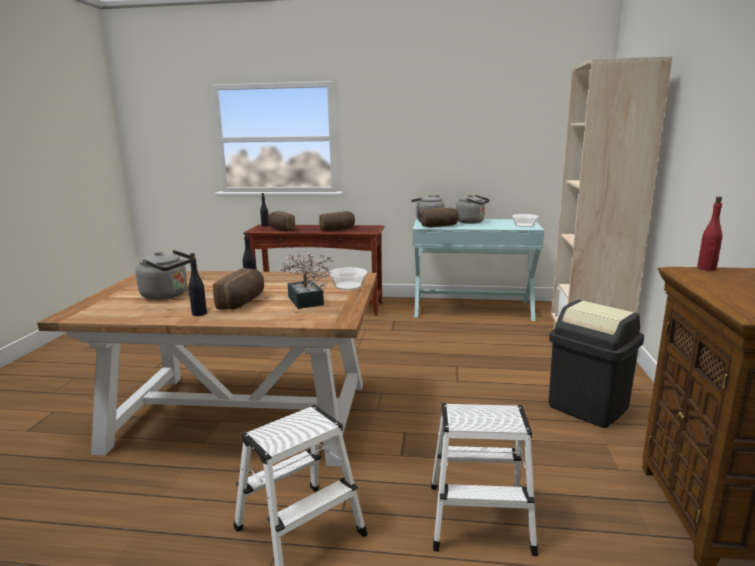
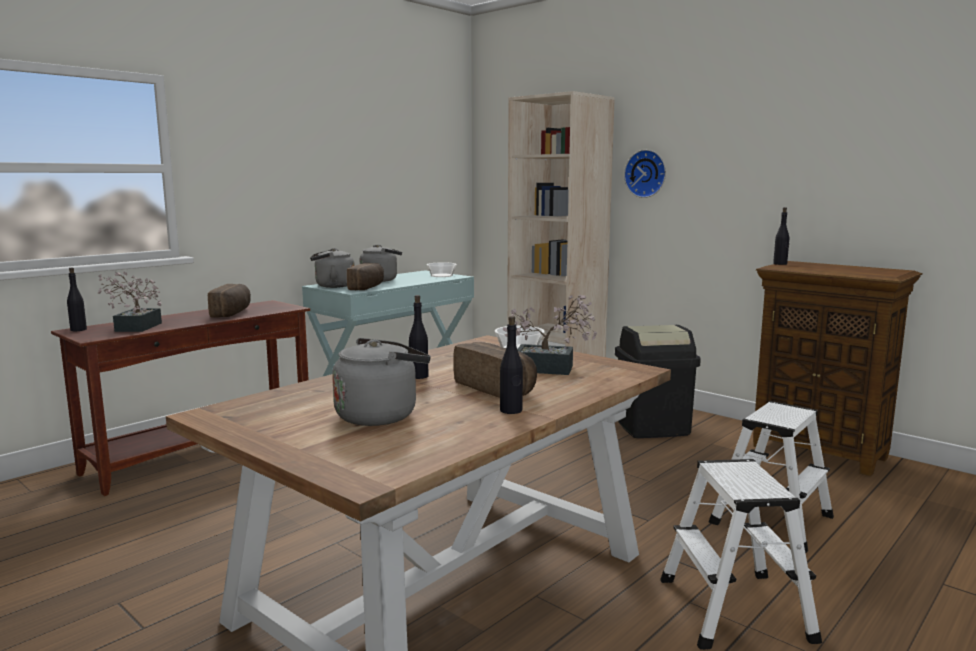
camera: 55 degrees left, 5 degrees down
bread [268,211,295,231] -> potted plant [98,271,162,332]
red bottle [697,196,722,271] -> black bottle [773,207,789,265]
none -> wall clock [624,150,666,198]

